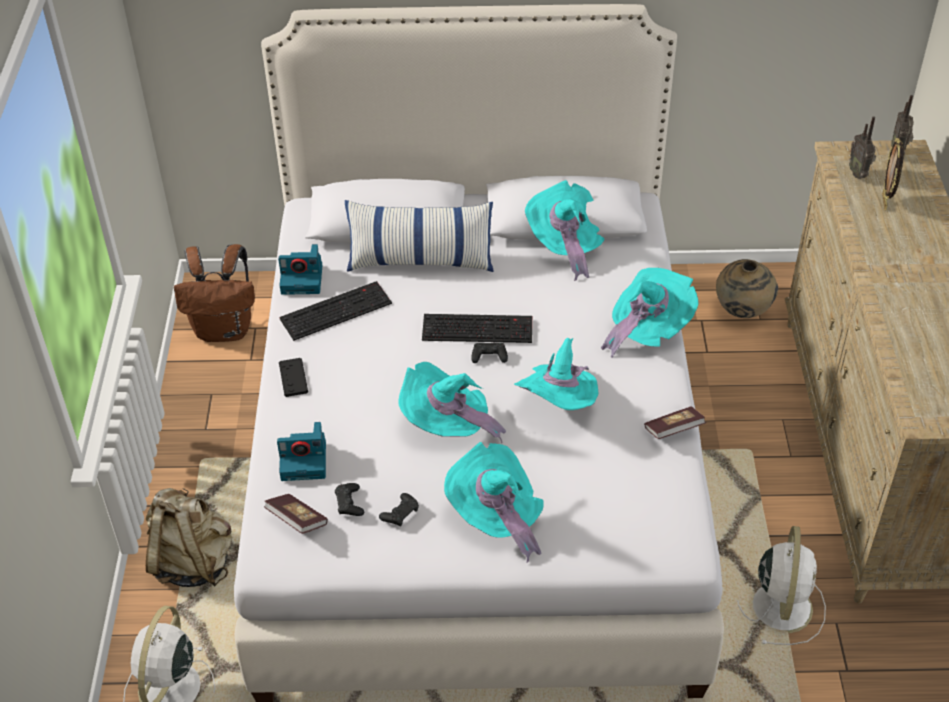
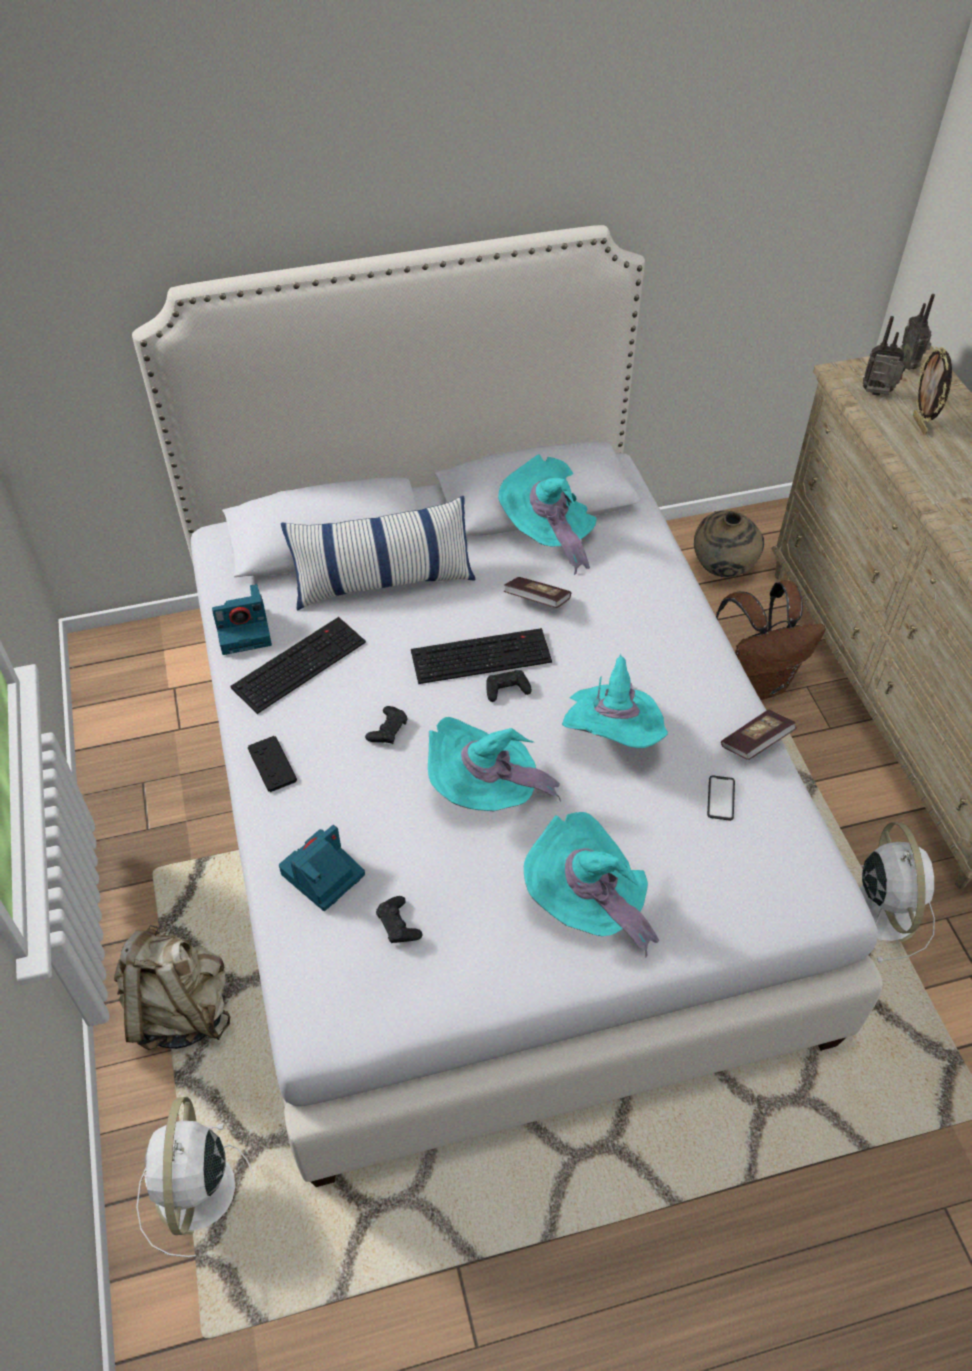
camera: 15 degrees left, 5 degrees up
brown backpack [174,244,255,342] -> brown backpack moved to [716,581,826,700]
book [264,494,328,534] -> book moved to [504,577,571,608]
camera [277,422,326,481] -> camera turned 150 degrees clockwise [279,825,365,911]
black game controller [379,493,419,527] -> black game controller moved to [365,706,408,744]
turquoise hat [601,268,698,358] -> none
radio [849,117,876,179] -> radio turned 135 degrees clockwise [863,316,906,396]
none -> phone [707,775,735,821]

